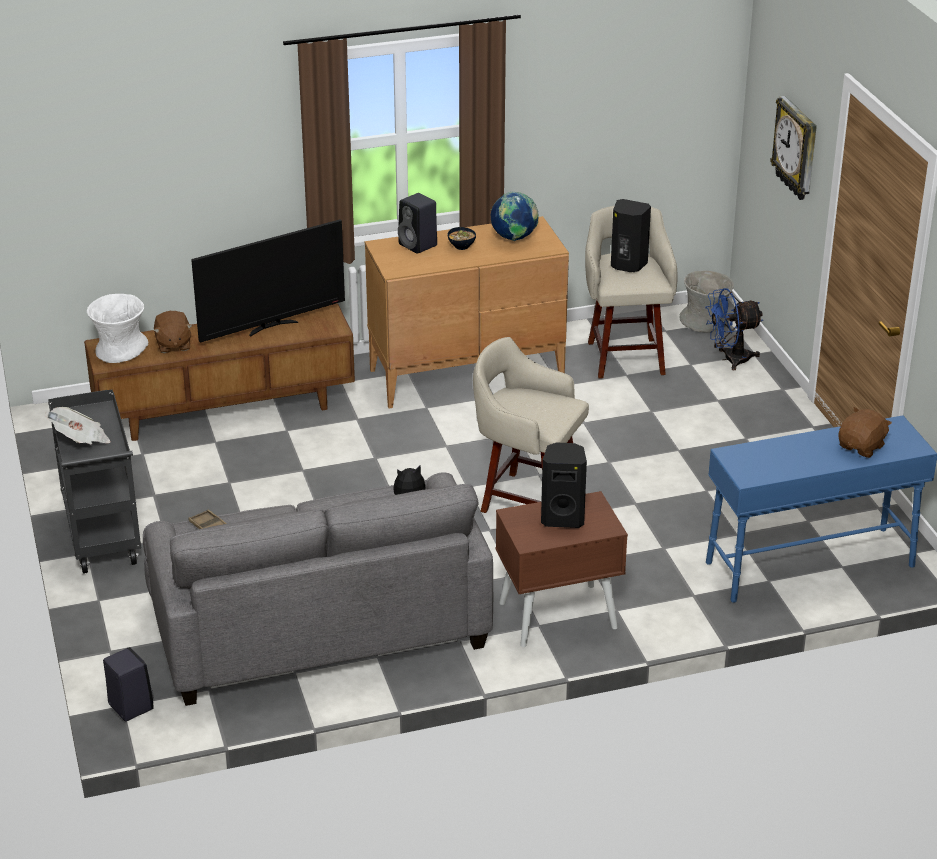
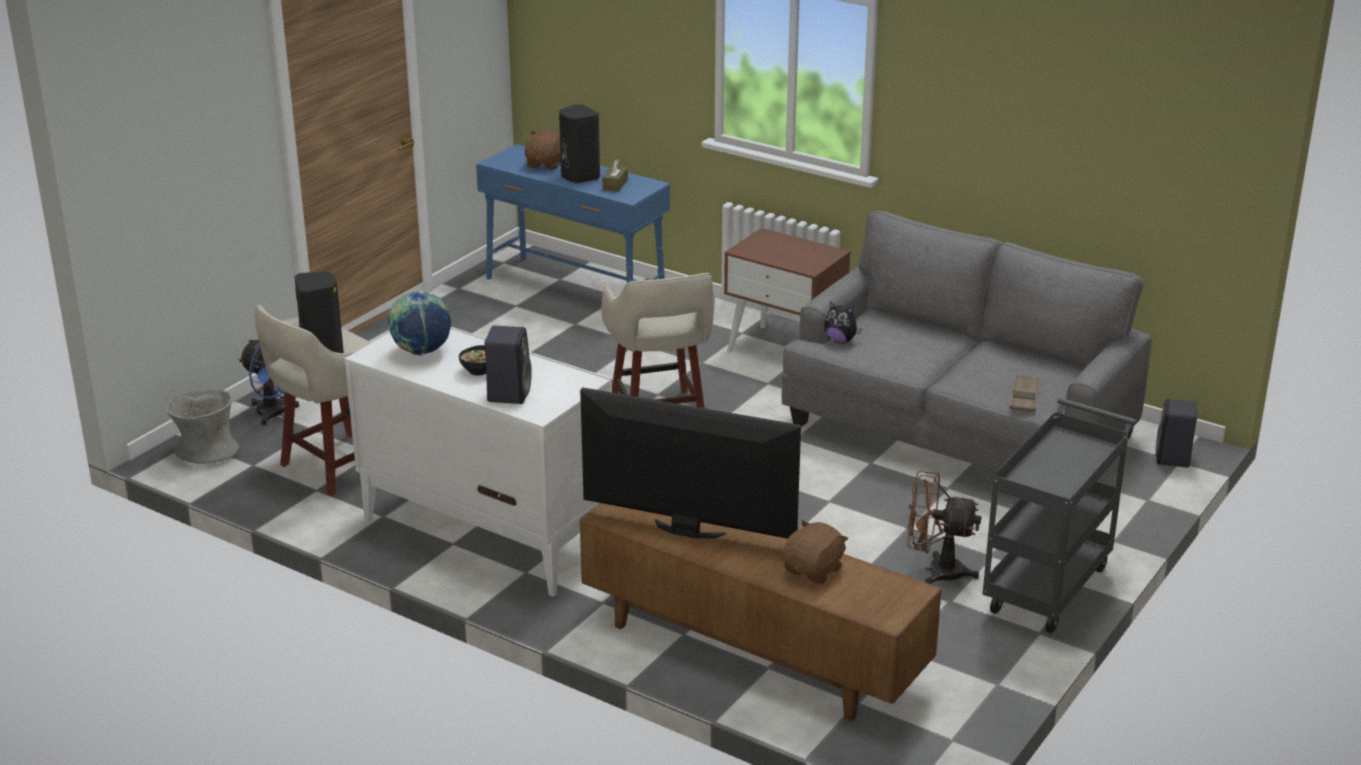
camera: 130 degrees left, 5 degrees down
newspaper [45,407,111,444] -> none
white vase [87,294,148,363] -> none
brown cabinet [365,216,569,409] -> white cabinet [345,327,612,597]
black speaker [541,442,587,528] -> black speaker moved to [559,104,600,183]
wall clock [770,96,817,200] -> none
brown plush toy [839,407,892,458] -> brown plush toy turned 105 degrees clockwise [525,129,561,170]
none -> brown tissue box [602,160,628,192]
none -> brown fan [906,471,982,584]

